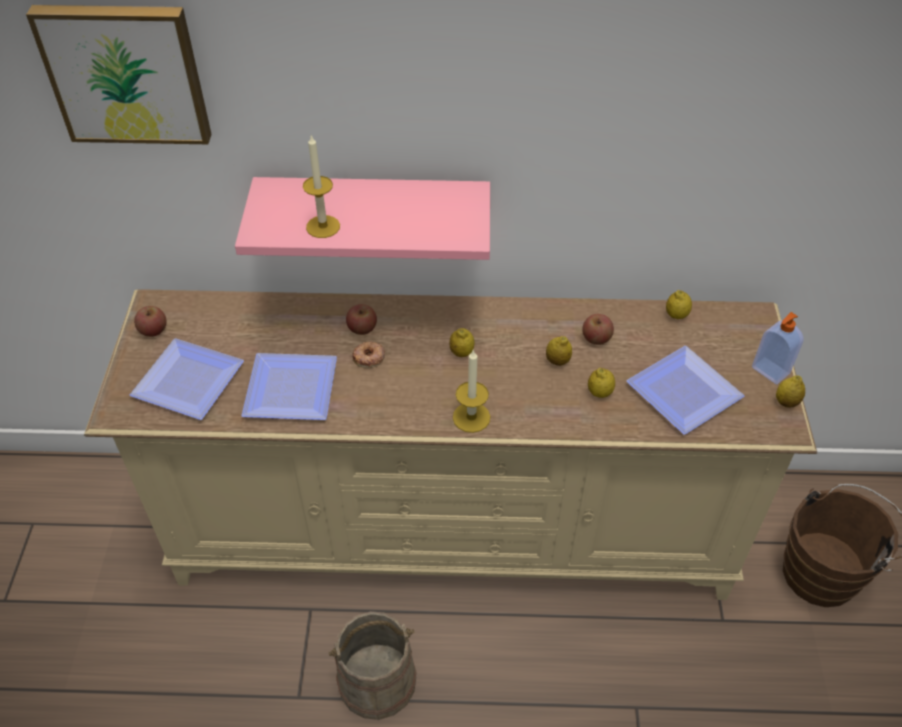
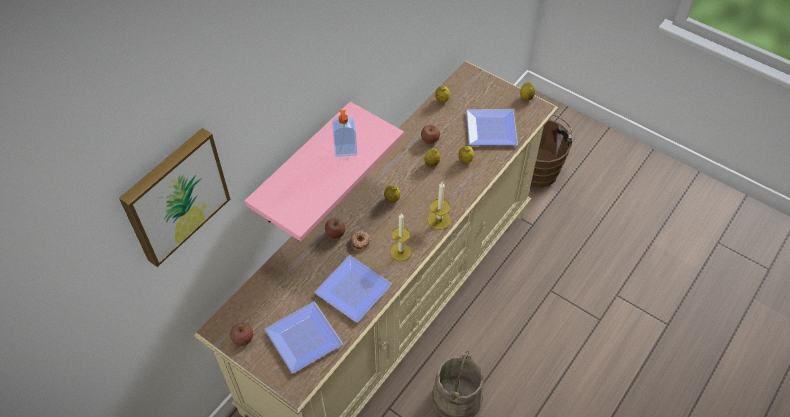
camera: 55 degrees left, 5 degrees up
candle [303,136,340,238] -> candle moved to [390,214,411,261]
soap dispenser [752,312,804,384] -> soap dispenser moved to [332,110,357,157]

